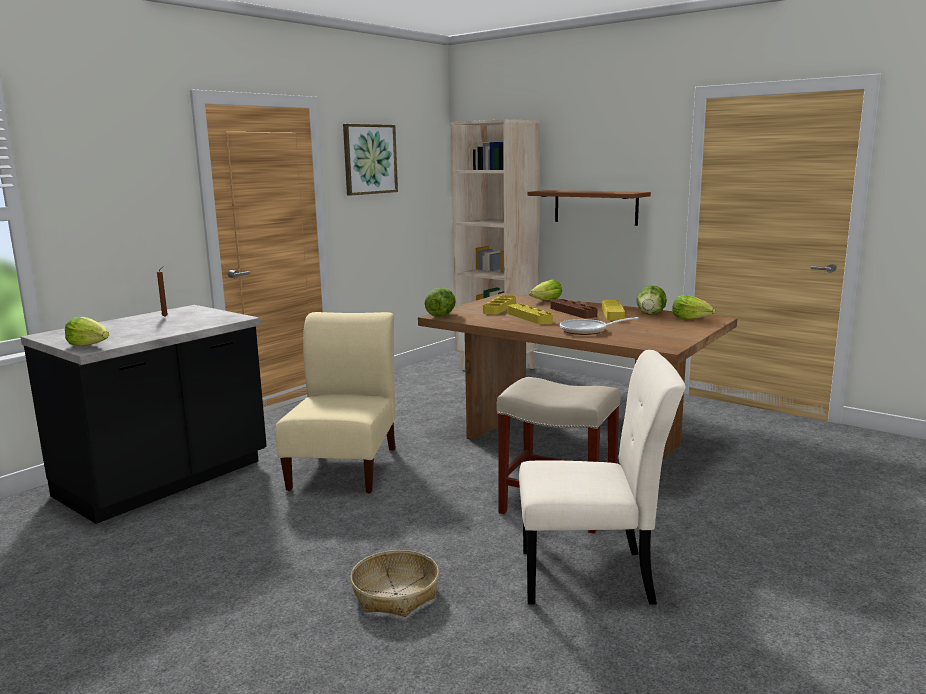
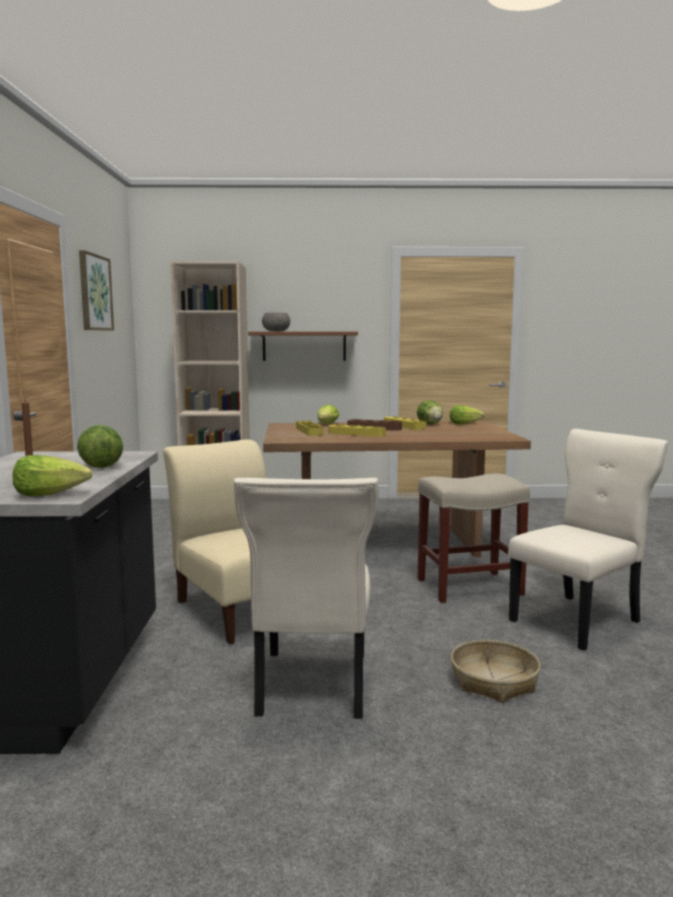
camera: 40 degrees left, 5 degrees down
lettuce [425,288,456,317] -> lettuce moved to [77,425,123,468]
frying pan [560,317,639,335] -> none
none -> beige chair [234,478,379,719]
none -> grey bowl [262,312,290,331]

